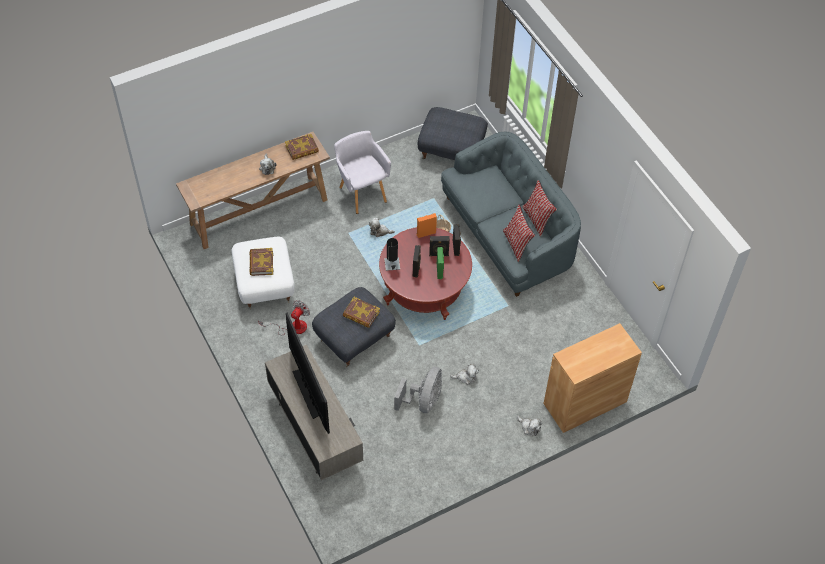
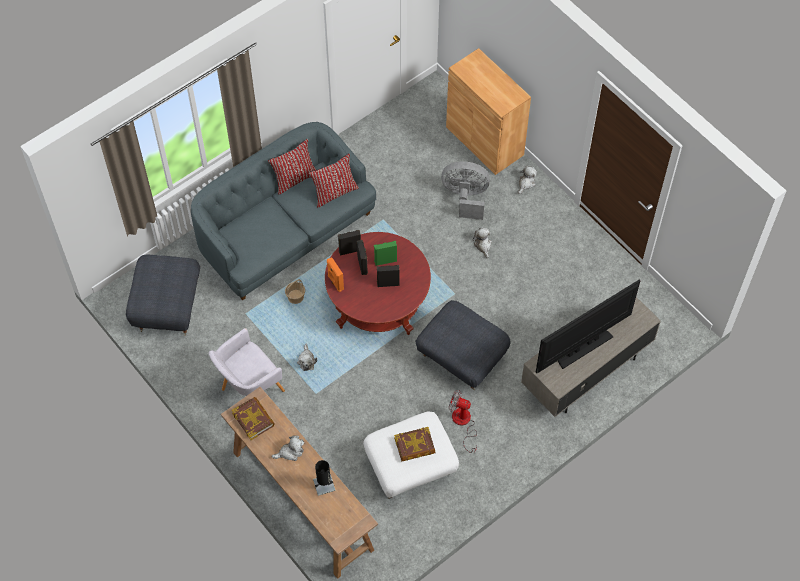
camera: 100 degrees left, 5 degrees up
book [343,297,380,328] -> none
black table lamp [384,238,400,271] -> black table lamp moved to [313,460,336,496]
grey fan [394,367,442,413] -> grey fan moved to [441,161,490,220]

